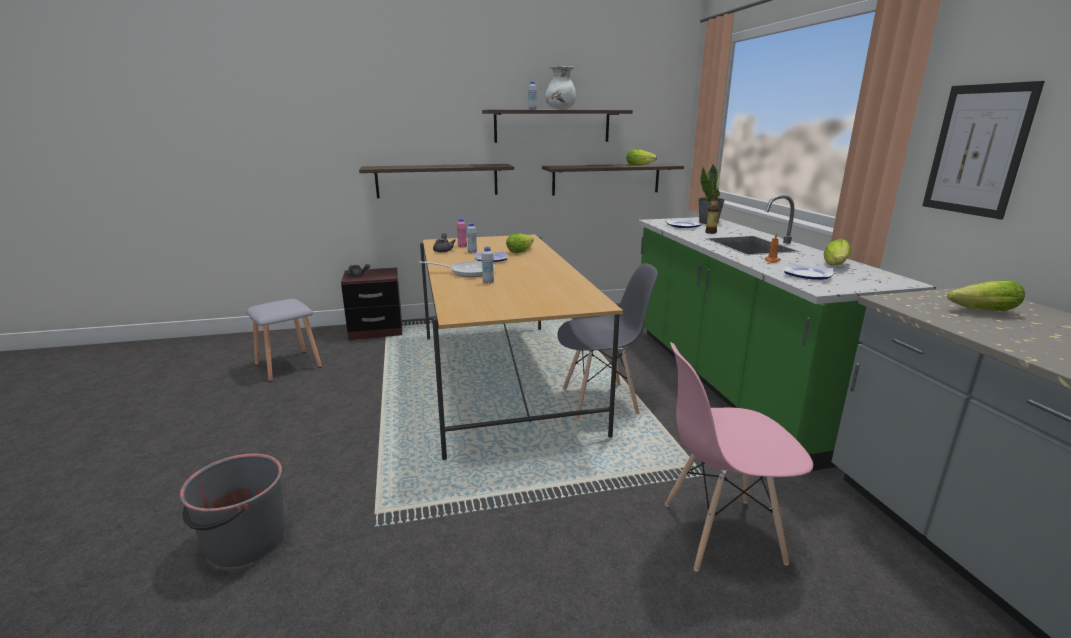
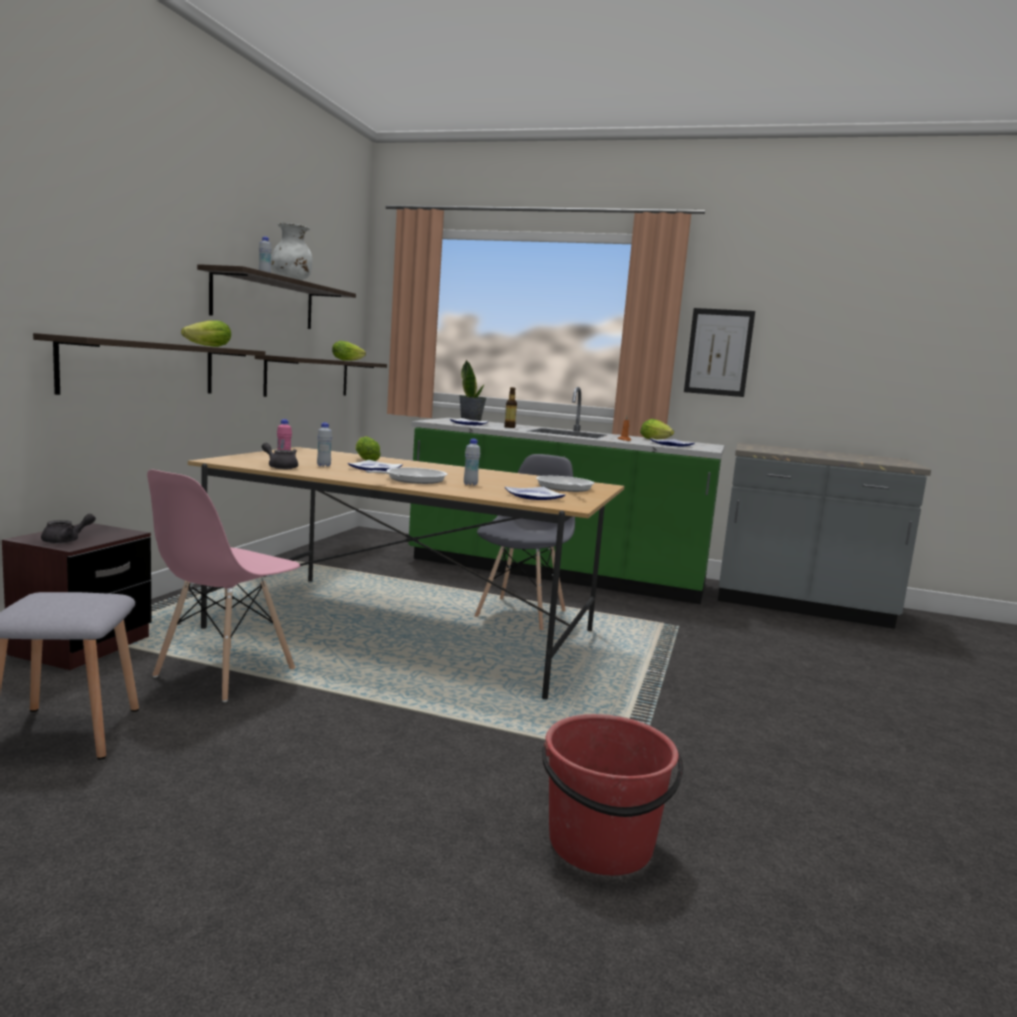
camera: 60 degrees left, 10 degrees down
grey bucket [180,454,284,567] -> red bucket [542,714,684,875]
pink chair [665,342,813,572] -> pink chair moved to [147,470,300,702]
lettuce [947,280,1025,311] -> lettuce moved to [181,320,231,347]
none -> plate [505,487,566,500]
none -> frying pan [536,476,594,492]

